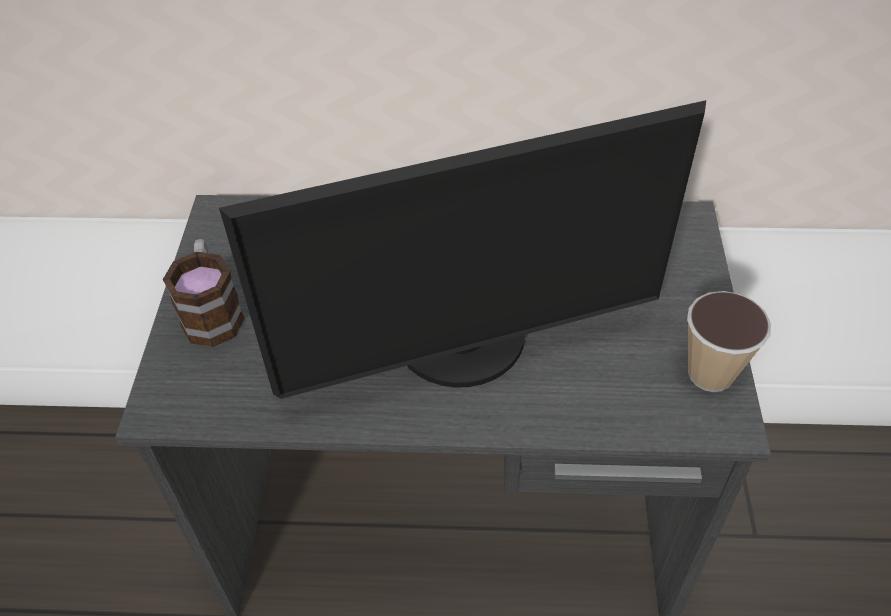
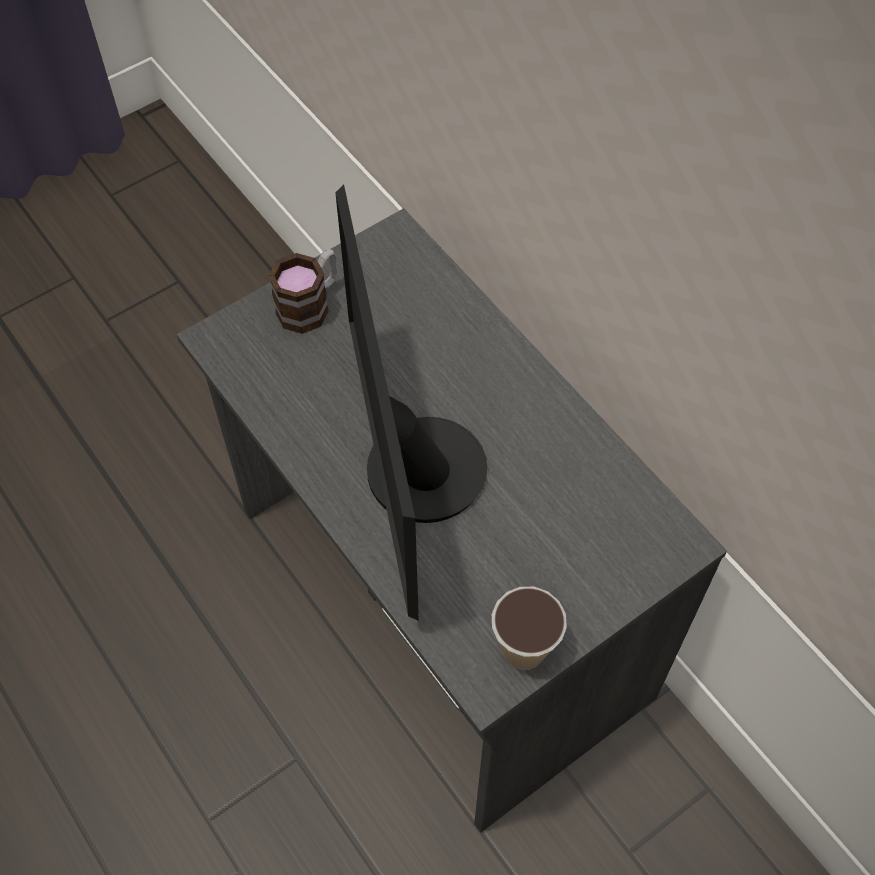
camera: 50 degrees right, 10 degrees up
monitor [219,100,706,399] -> monitor turned 45 degrees clockwise [335,185,487,621]

